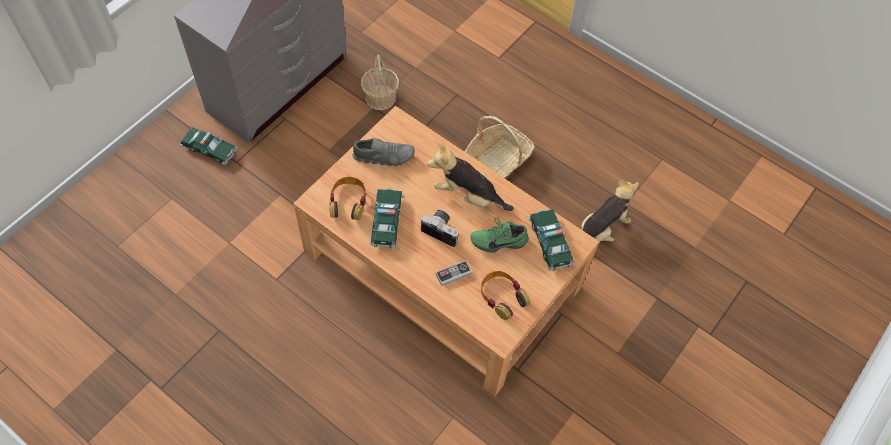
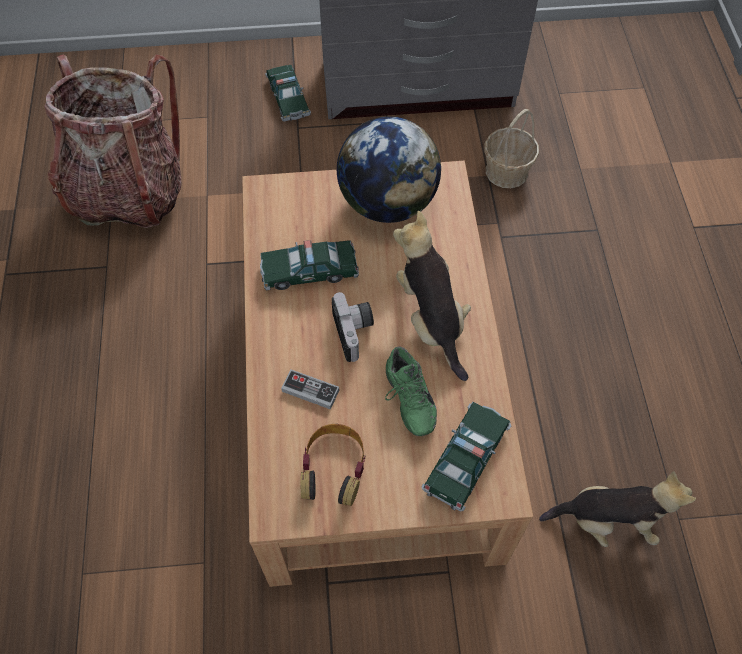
camera: 50 degrees right, 0 degrees up
headphones [329,177,366,220] -> none
grey shoe [352,138,415,166] -> globe [337,116,441,223]
toy car [369,188,404,249] -> toy car turned 150 degrees counterclockwise [260,240,359,290]
basket [464,116,535,178] -> none
green shoe [470,217,529,253] -> green shoe turned 150 degrees counterclockwise [385,346,437,436]
none -> backpack [44,54,181,228]

